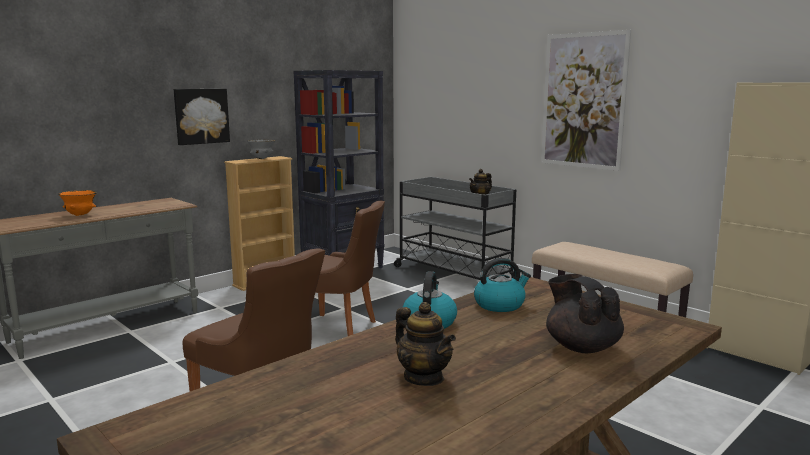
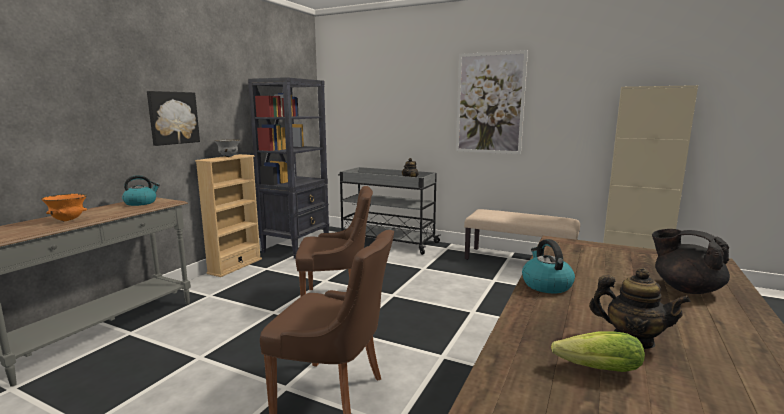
camera: 20 degrees left, 0 degrees up
kettle [474,258,531,312] -> kettle moved to [122,175,160,206]
none -> lettuce [551,331,645,372]

